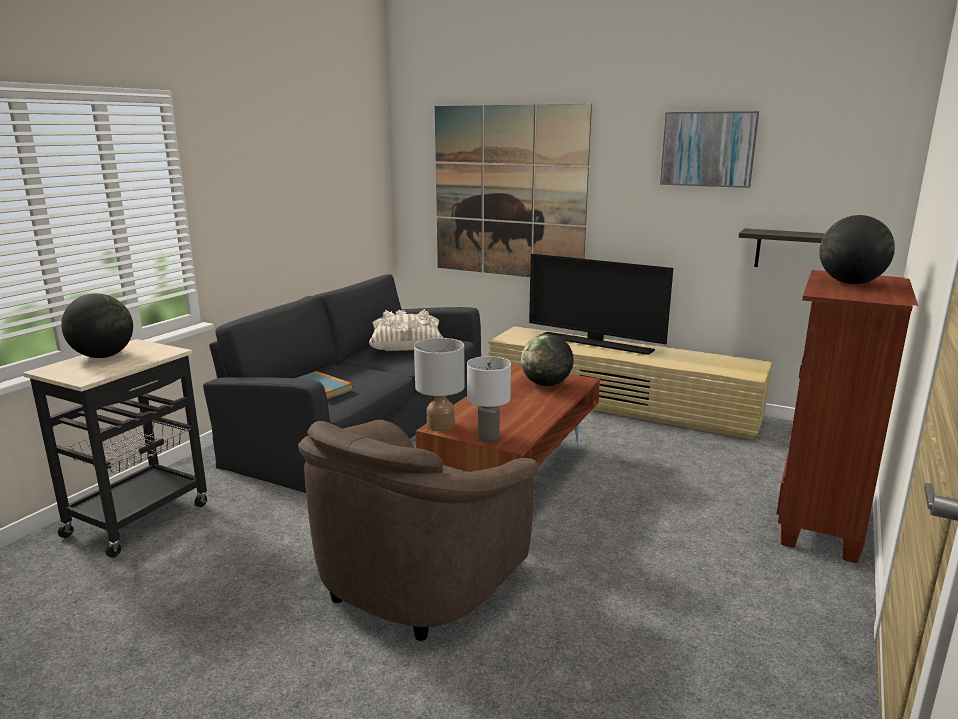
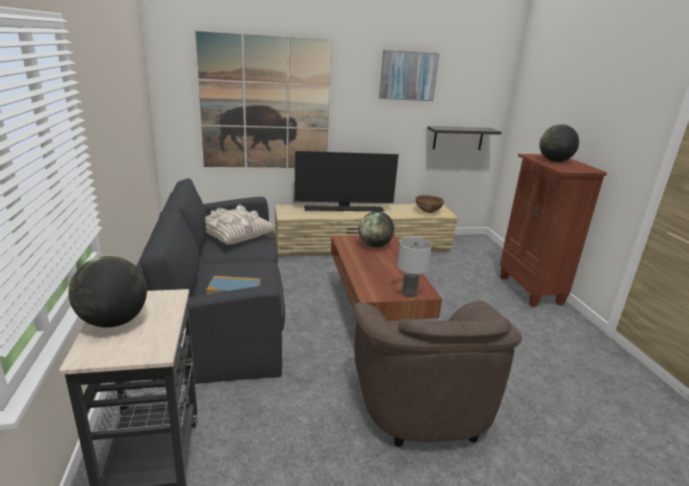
camera: 40 degrees left, 5 degrees up
grey table lamp [414,338,465,431] -> none
none -> brown bowl [415,195,444,213]

